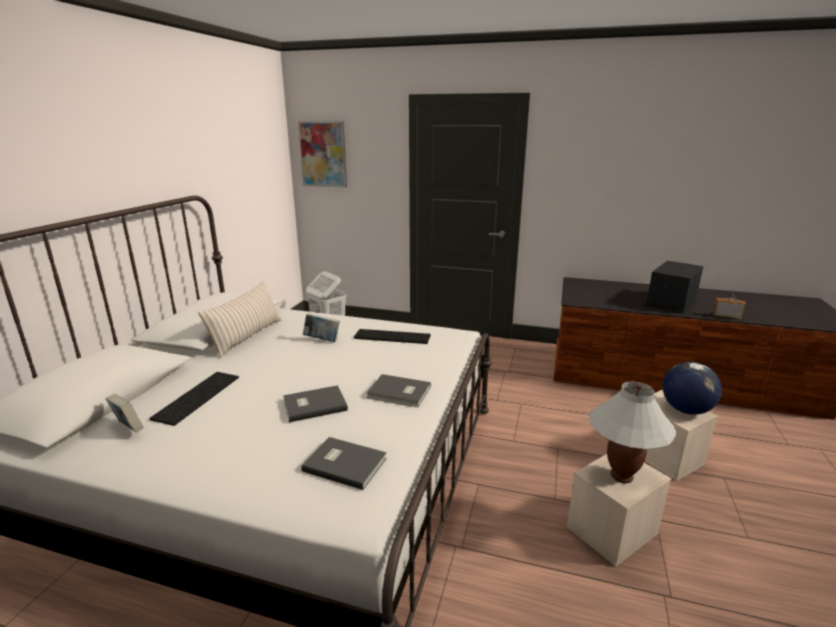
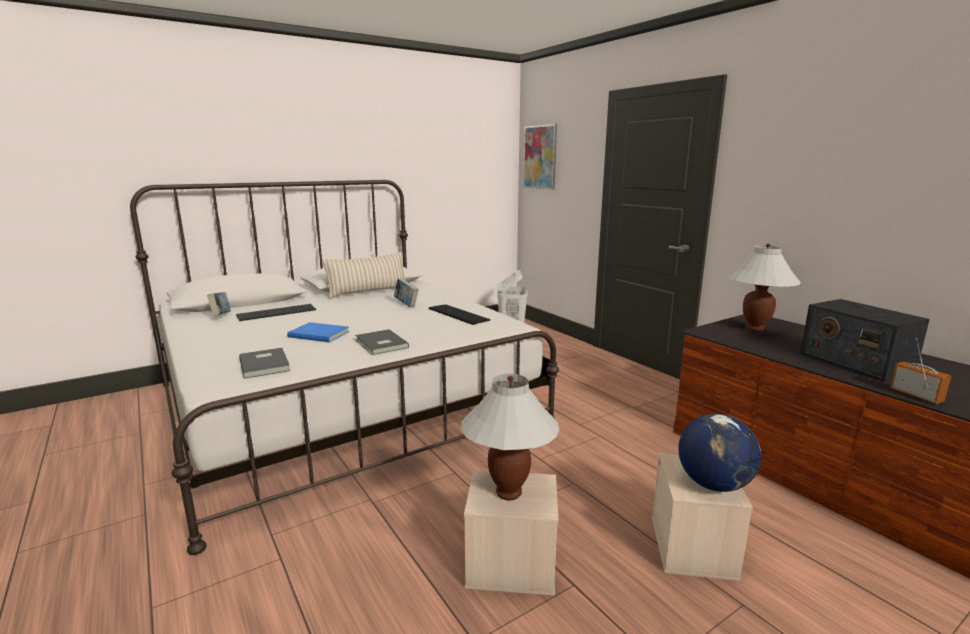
camera: 40 degrees right, 5 degrees down
grey book [283,385,348,422] -> blue book [287,322,350,342]
radio [646,260,703,314] -> radio turned 105 degrees counterclockwise [800,299,930,382]
none -> white table lamp [727,244,801,332]

